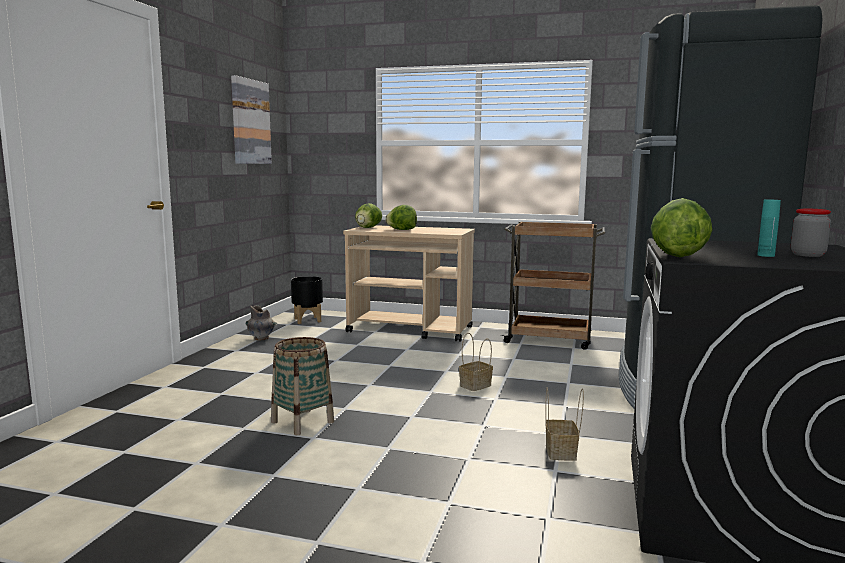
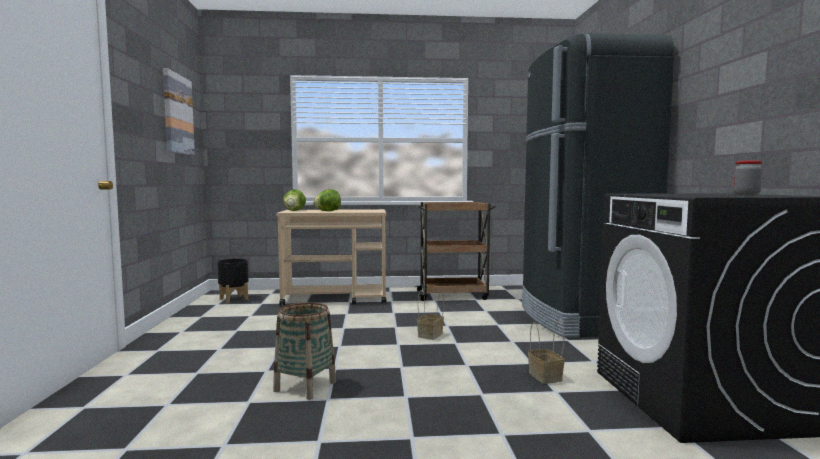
camera: 20 degrees left, 5 degrees down
grey vase [245,305,277,340] -> none
lettuce [651,198,712,257] -> none
turquoise bottle [757,200,781,257] -> none

